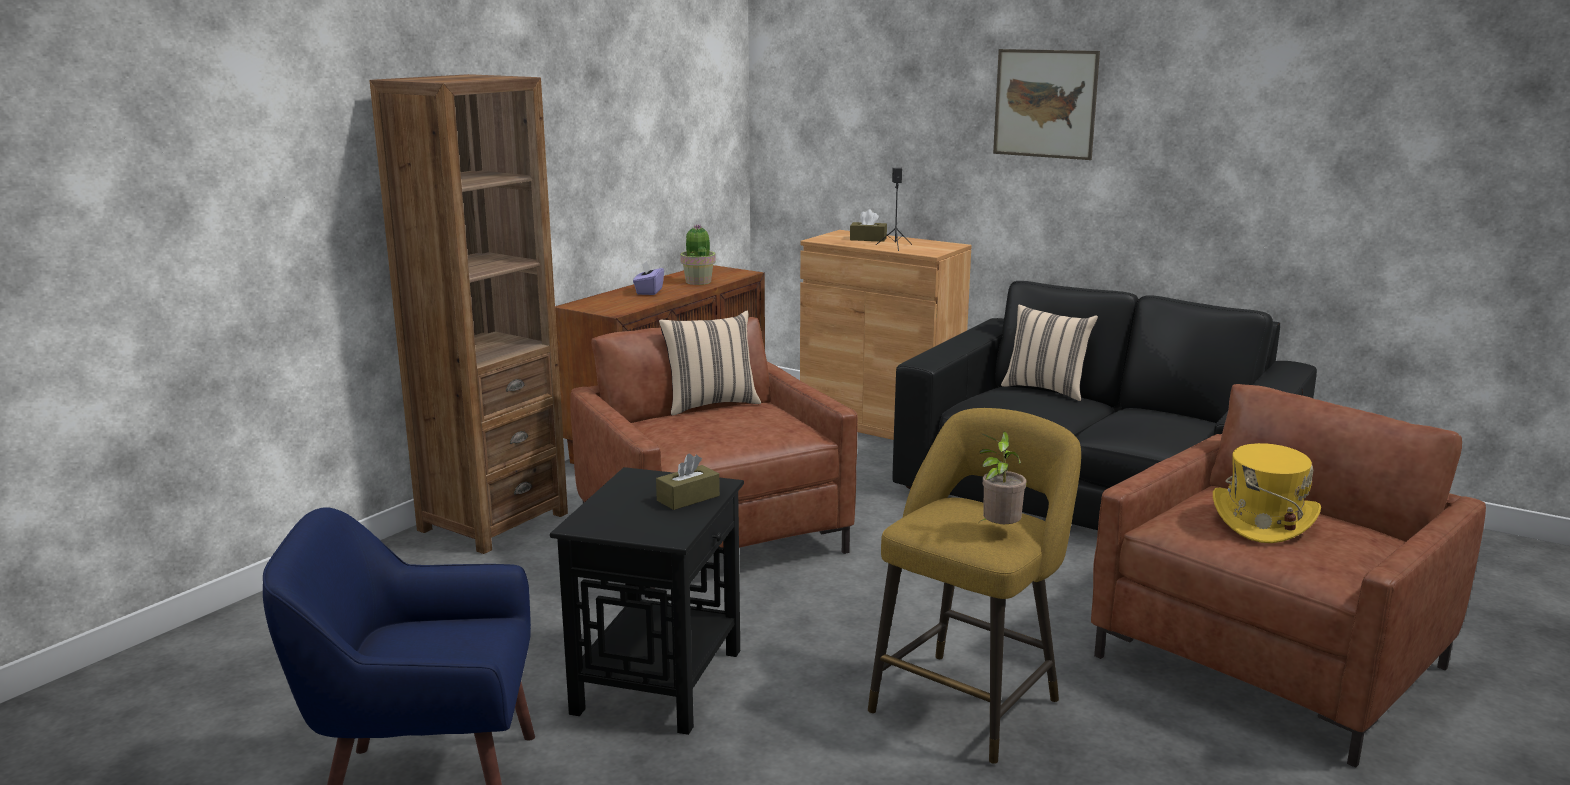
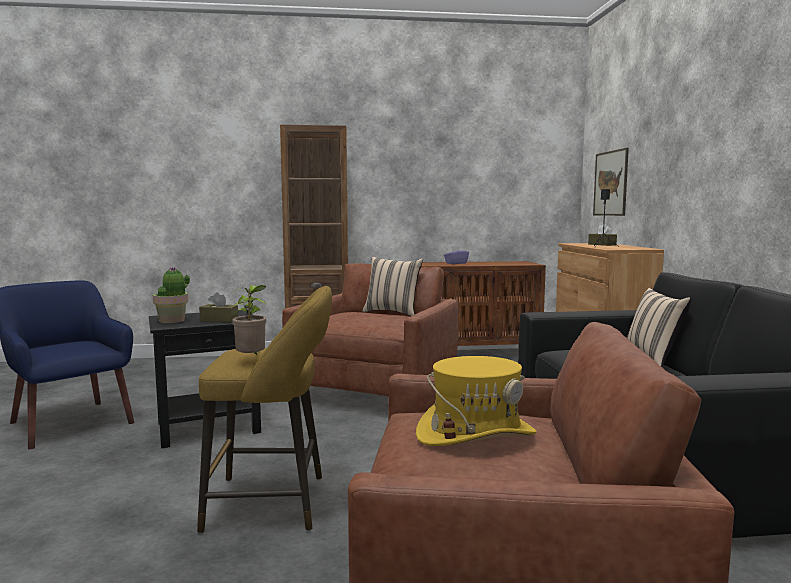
camera: 50 degrees right, 10 degrees down
potted plant [680,224,716,285] -> potted plant moved to [153,267,190,323]
picture [993,49,1100,160] -> picture moved to [593,148,629,216]

